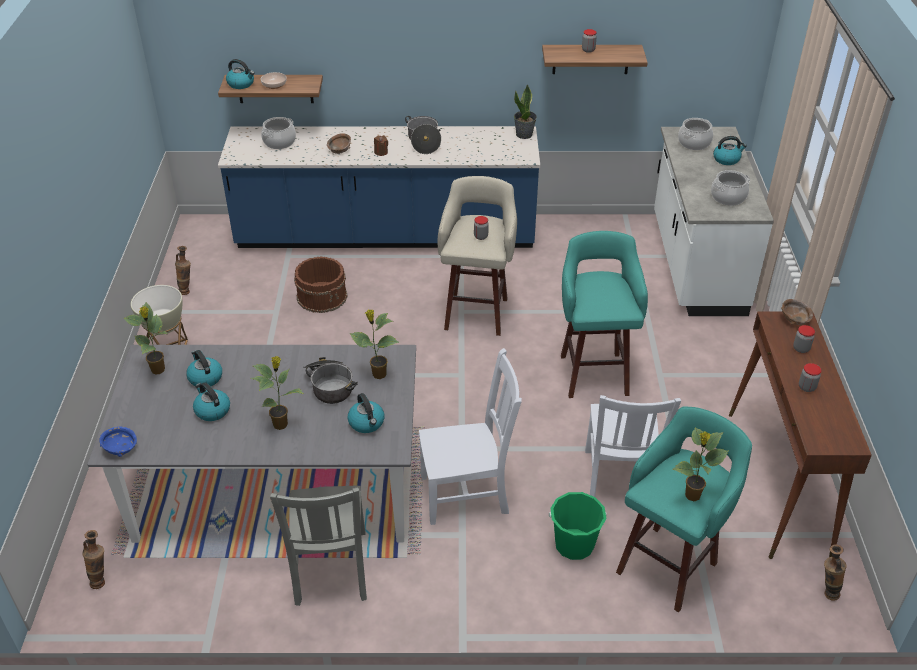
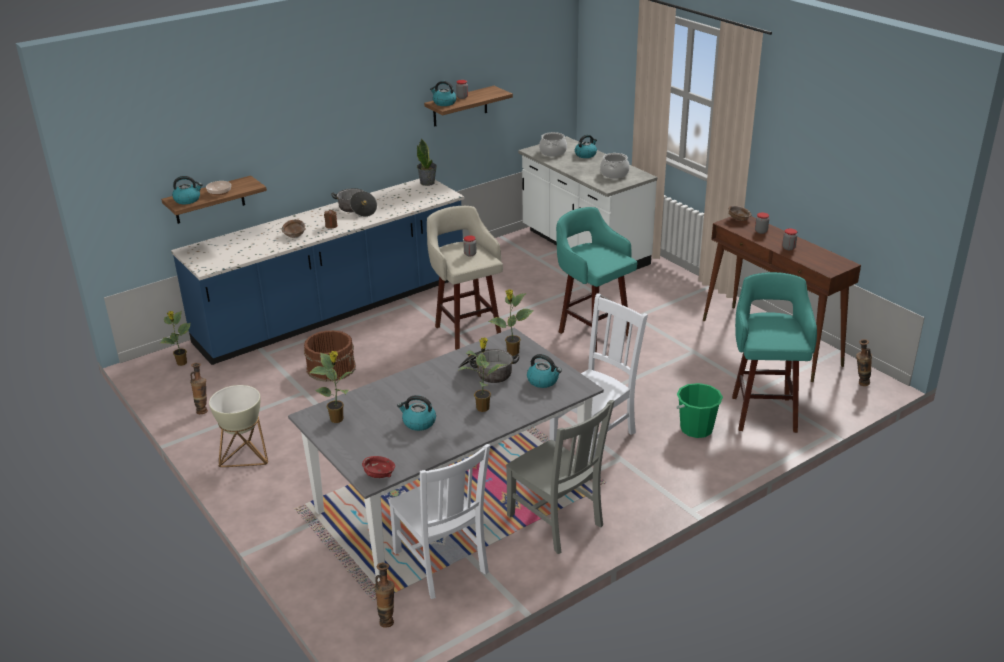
camera: 35 degrees left, 10 degrees down
blue bowl [99,427,137,457] -> red bowl [362,456,395,478]
kettle [186,350,222,386] -> kettle moved to [430,81,456,106]
cooking pot [261,117,296,149] -> none
white chair [585,395,681,497] -> white chair moved to [388,444,490,599]
potted plant [672,428,728,501] -> potted plant moved to [160,311,191,366]

